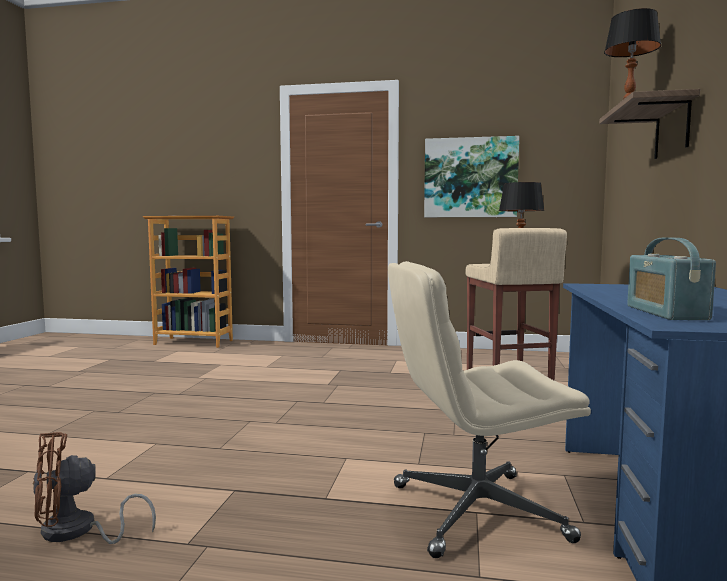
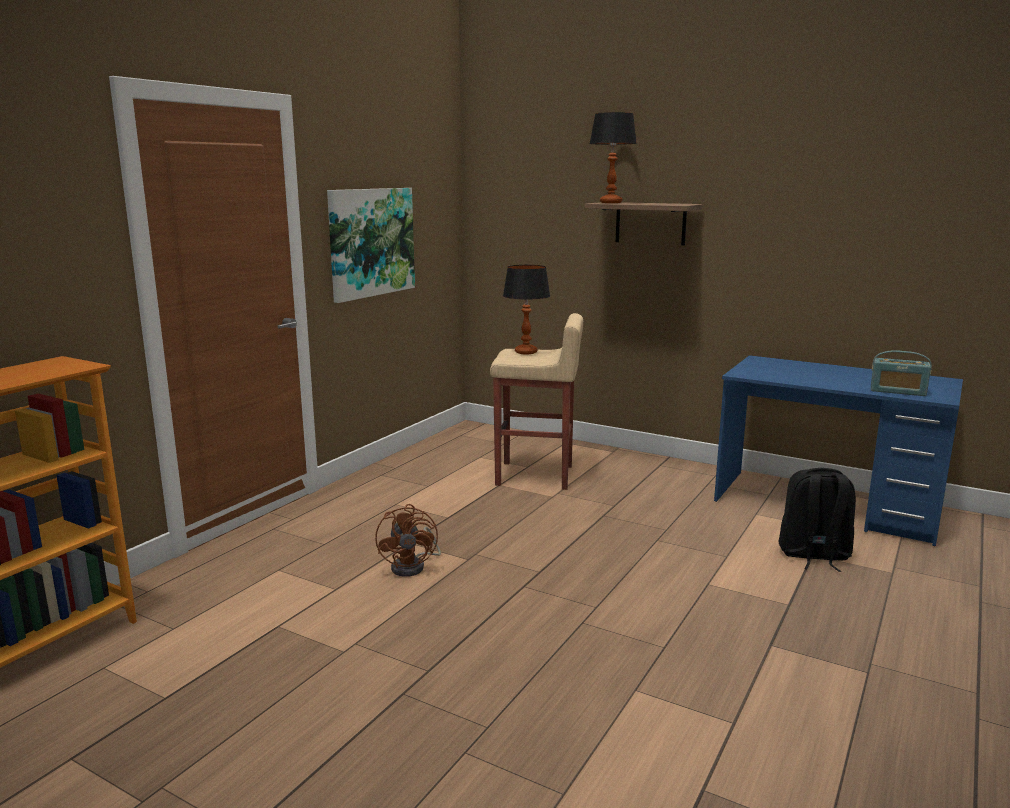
camera: 70 degrees left, 10 degrees up
brown fan [33,432,156,544] -> brown fan moved to [375,504,441,577]
beige office chair [388,261,591,558] -> black backpack [778,468,856,572]

